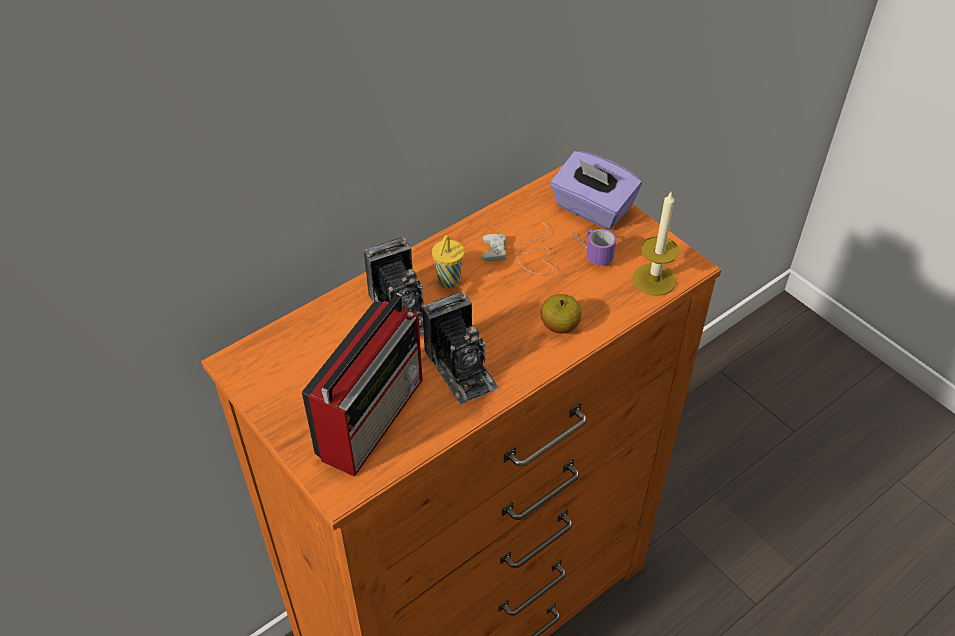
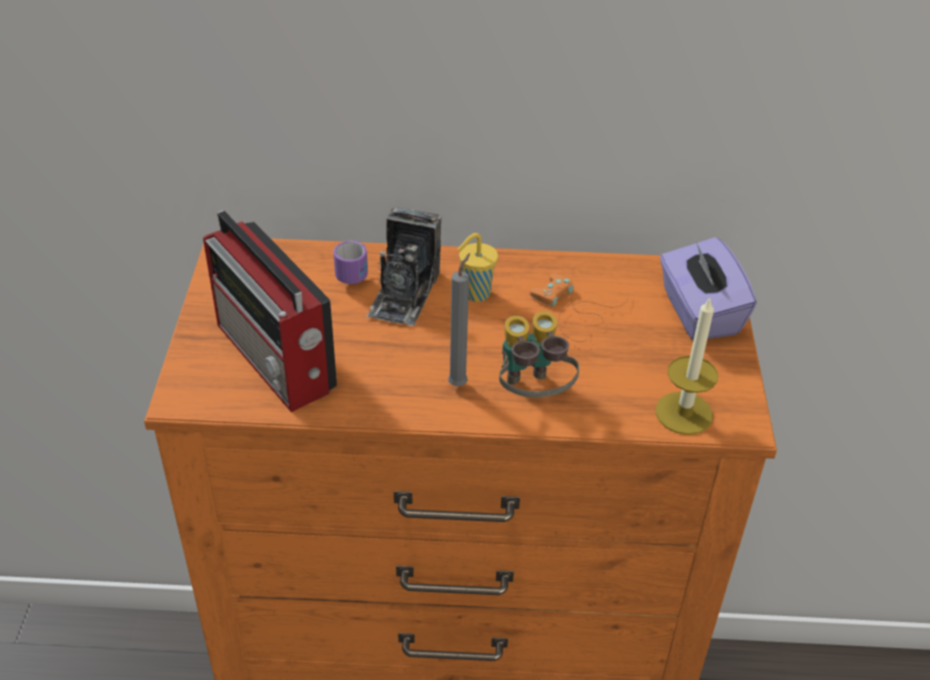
camera: 40 degrees right, 5 degrees down
radio [302,293,423,477] -> radio turned 75 degrees clockwise [203,210,337,412]
camera [422,291,499,405] -> none
white game controller [483,221,553,275] -> orange game controller [530,273,628,342]
apple [541,294,582,333] -> binoculars [499,311,579,398]
mug [572,229,616,265] -> mug moved to [333,240,368,284]
none -> grey candle [448,253,470,386]

